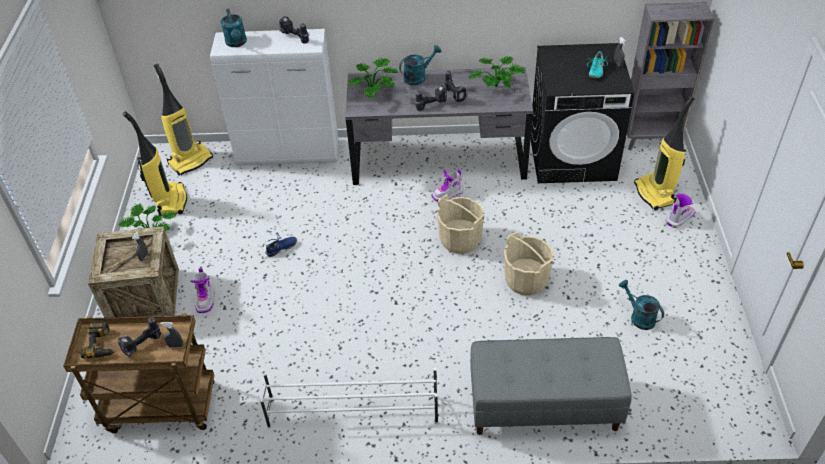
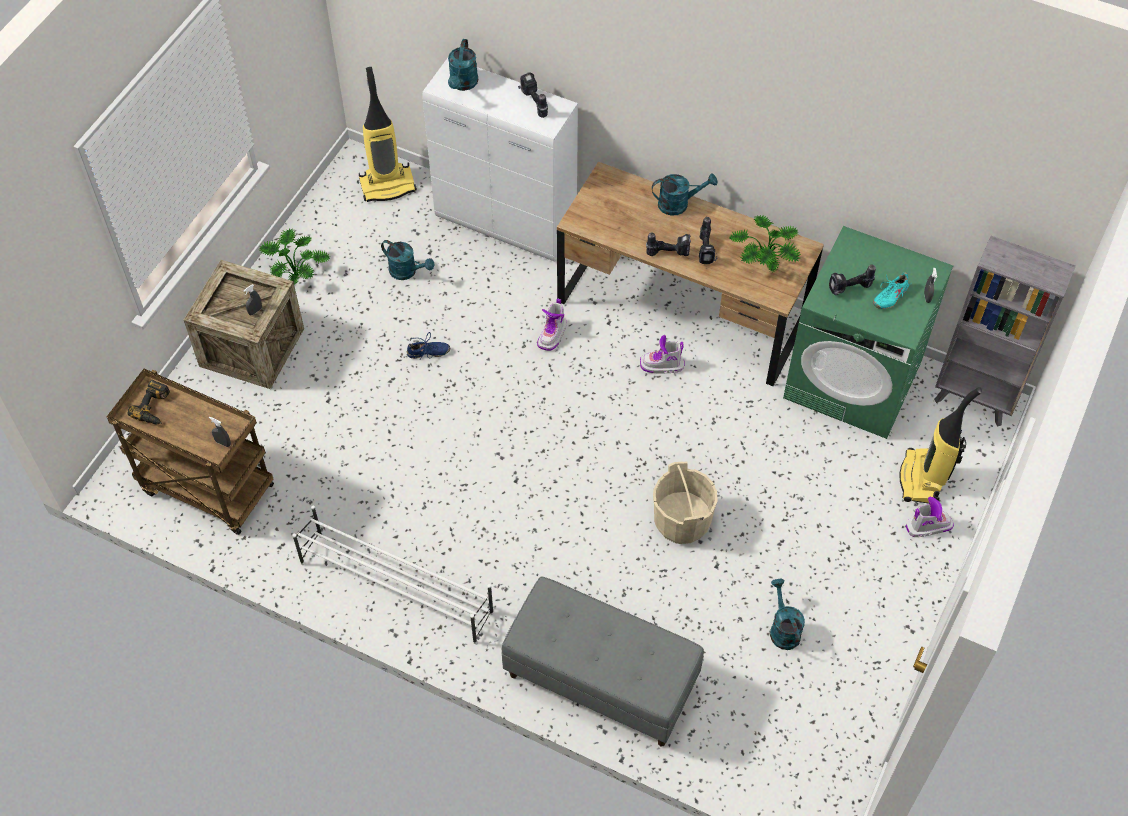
camera: 25 degrees right, 10 degrees up
power drill [117,318,161,357] -> power drill moved to [829,265,876,296]
vacuum cleaner [123,111,187,216] -> none
boot [190,268,214,313] -> boot moved to [537,298,567,351]
grey desk [345,67,533,185] -> brown desk [557,162,824,386]
potted plant [348,57,398,99] -> none
beige bucket [437,194,485,254] -> none
black washing machine [531,43,635,183] -> green washing machine [783,226,953,439]
none -> turquoise watering can [381,240,435,280]

